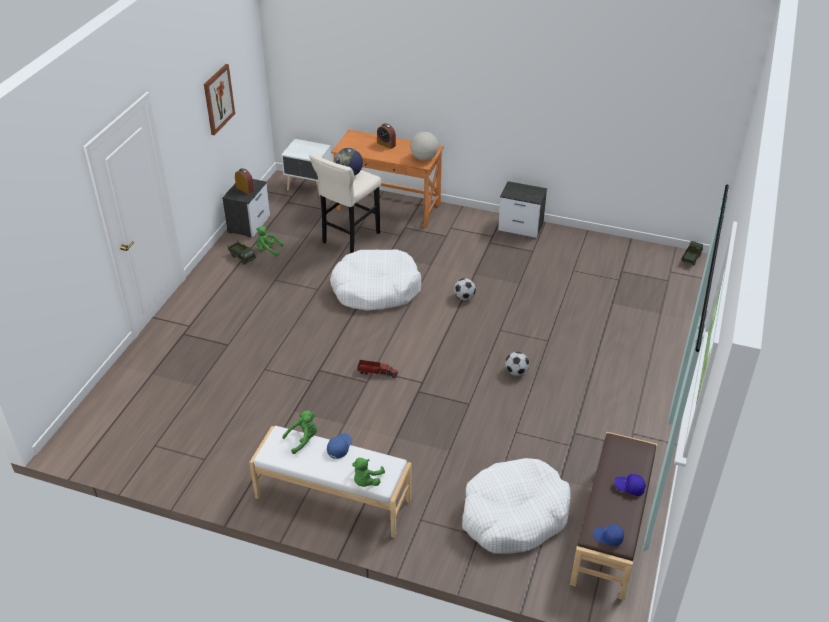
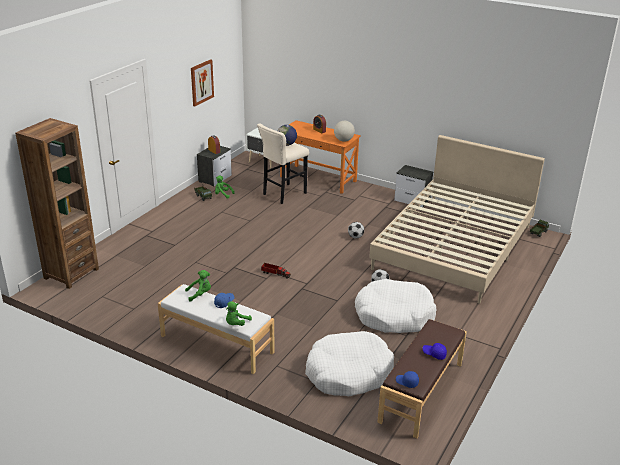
camera: 10 degrees right, 10 degrees down
white dog bed [330,249,421,311] -> white dog bed moved to [355,279,437,333]
none -> brown bookcase [15,118,99,289]
none -> beige bed [369,135,545,304]

